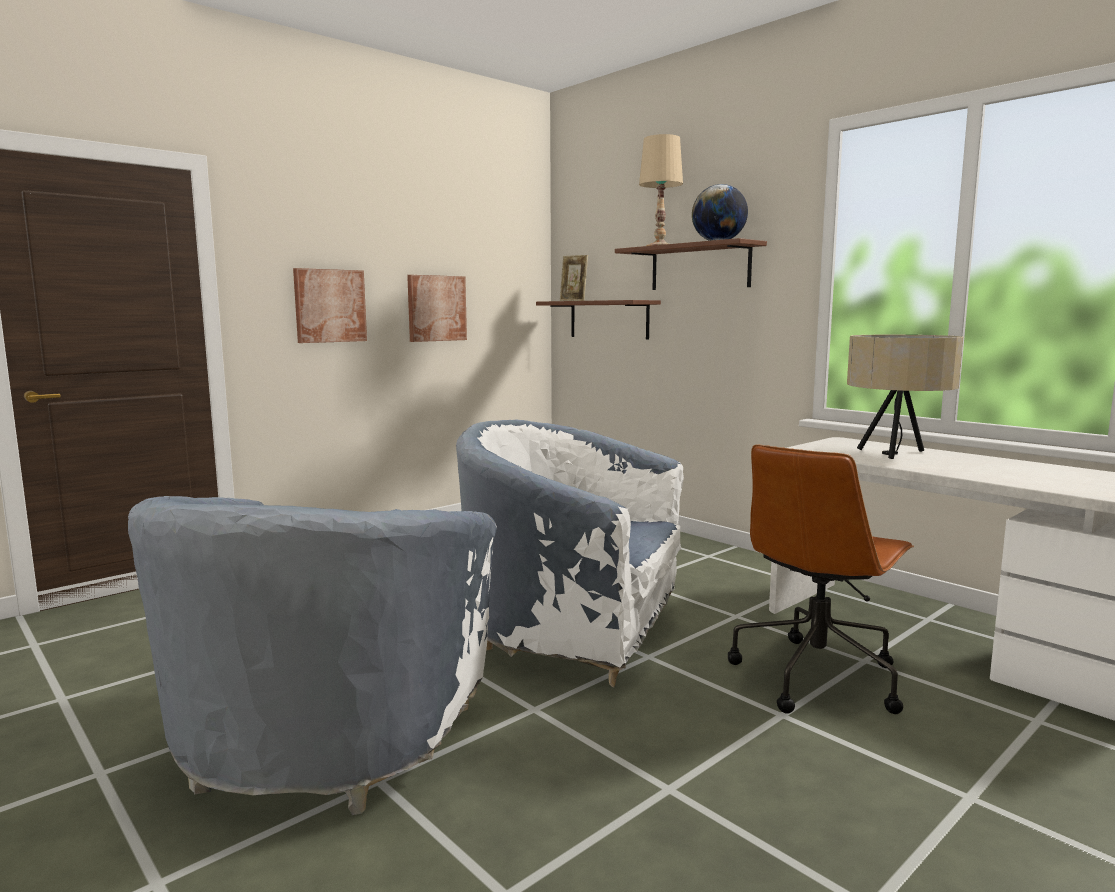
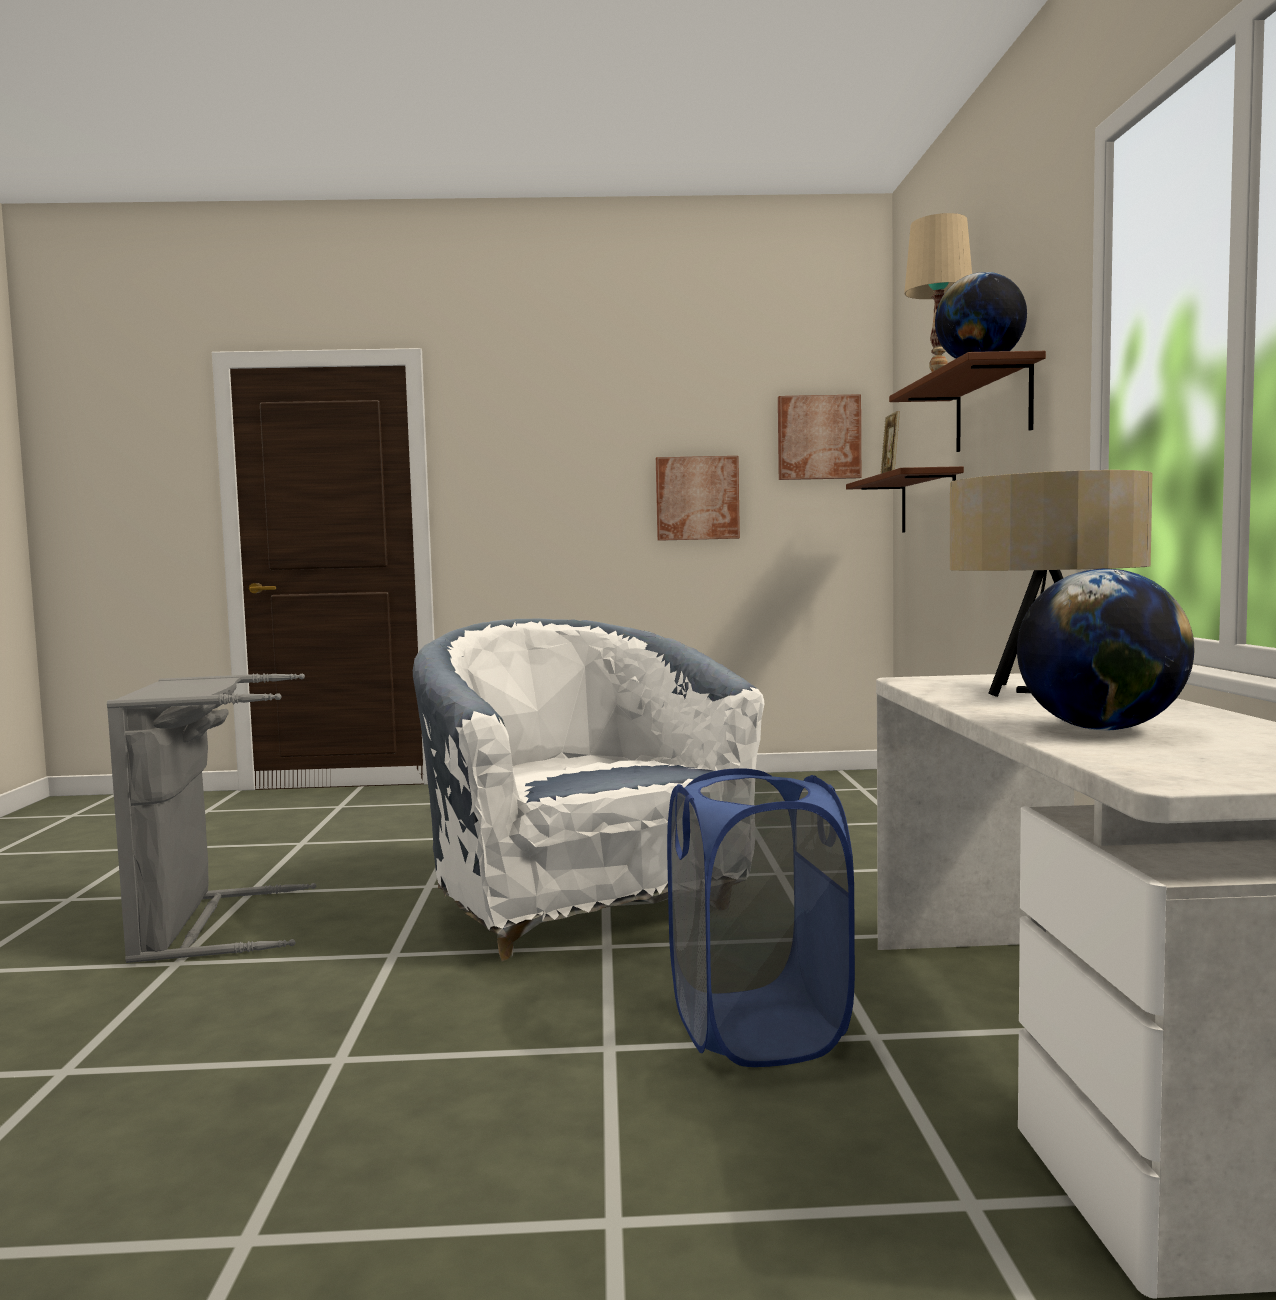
camera: 40 degrees right, 5 degrees down
white armchair [128,496,497,815] -> grey laundry basket [107,673,316,963]
picture [293,268,367,343] -> picture moved to [778,394,861,480]
brown office chair [728,445,914,714] -> blue laundry basket [667,768,855,1067]
none -> globe [1017,568,1194,730]

